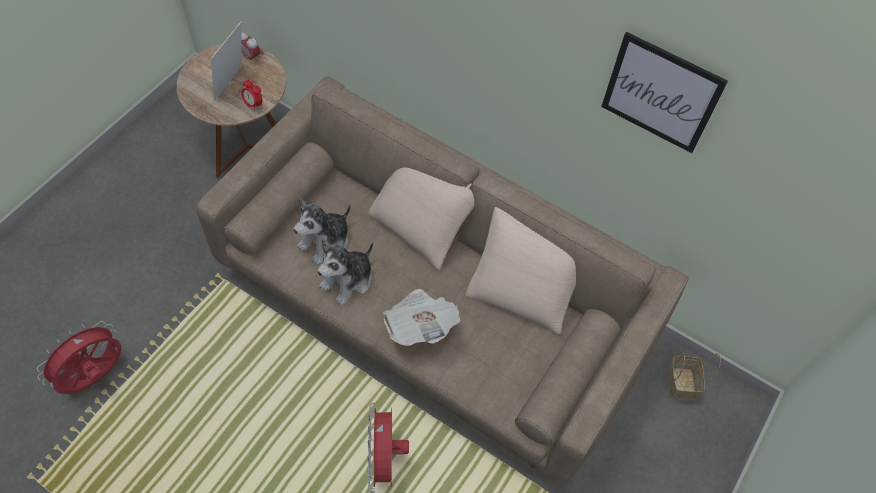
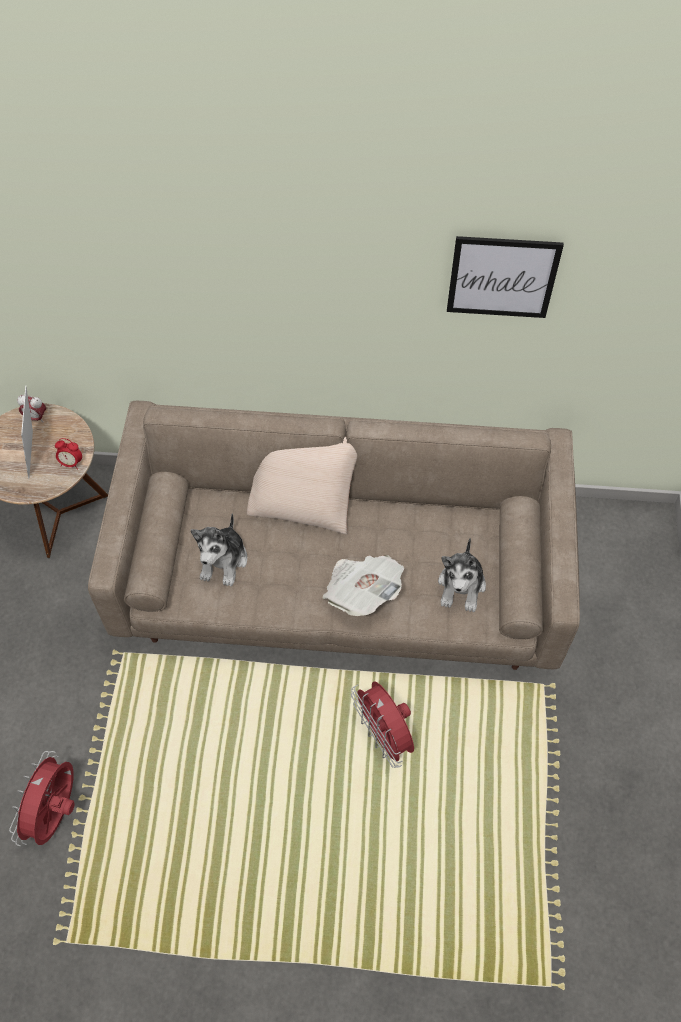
camera: 25 degrees left, 0 degrees up
plush toy [317,239,373,306] -> plush toy moved to [438,538,486,612]
beige pillow [465,207,576,335] -> none
basket [667,351,721,401] -> none

